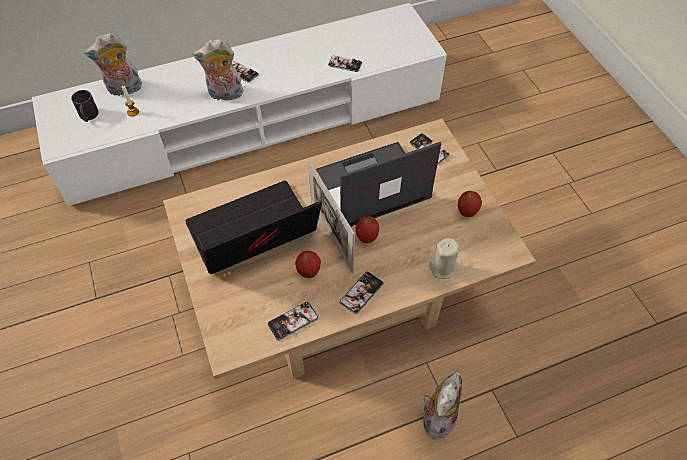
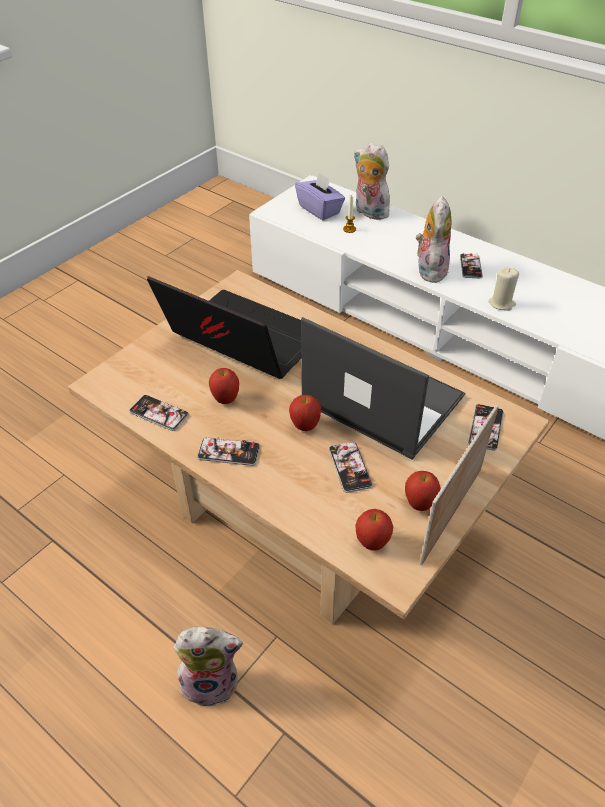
camera: 60 degrees right, 10 degrees down
black mug [71,90,99,122] -> purple tissue box [295,172,345,220]
plush toy [193,39,243,100] -> plush toy turned 45 degrees clockwise [416,196,452,283]
picture frame [308,160,355,273] -> picture frame moved to [420,405,498,565]
phone [328,55,362,72] -> phone moved to [329,442,373,493]
beige candle [429,238,459,279] -> beige candle moved to [488,267,519,311]
none -> apple [355,509,393,551]

